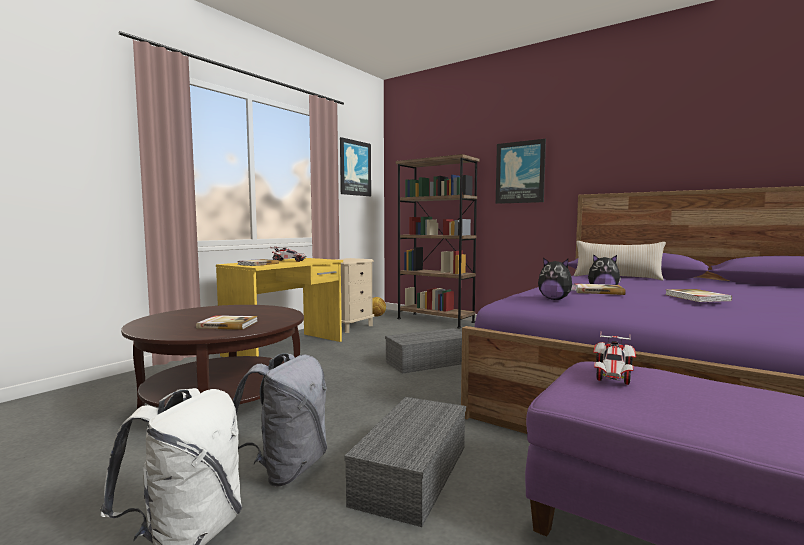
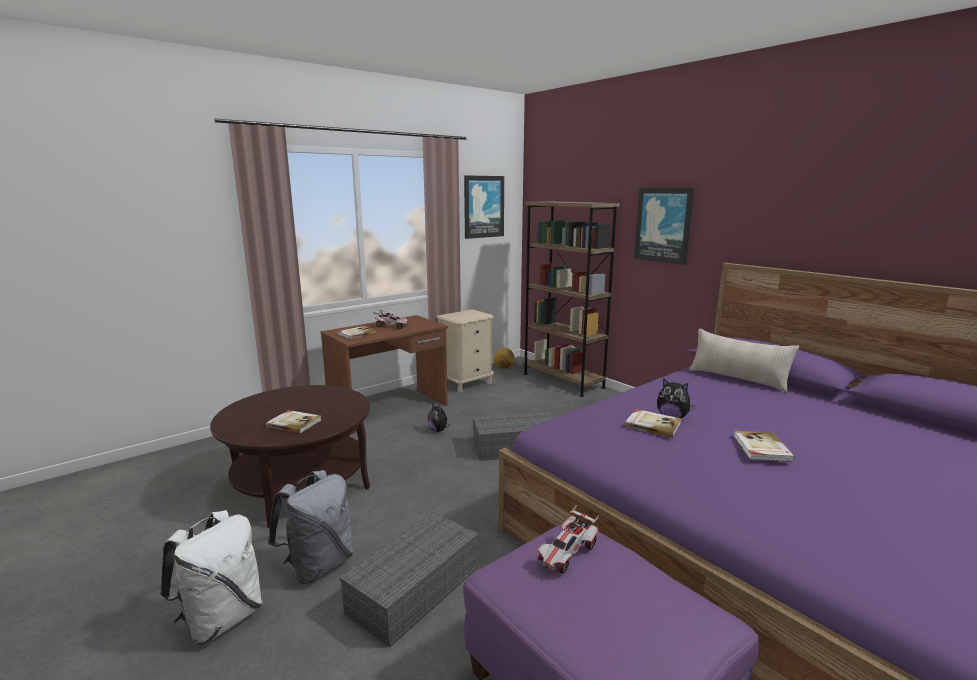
camera: 15 degrees right, 10 degrees up
yellow desk [216,258,343,357] -> brown desk [320,315,448,434]
plush toy [538,258,578,300] -> plush toy moved to [428,403,450,432]

